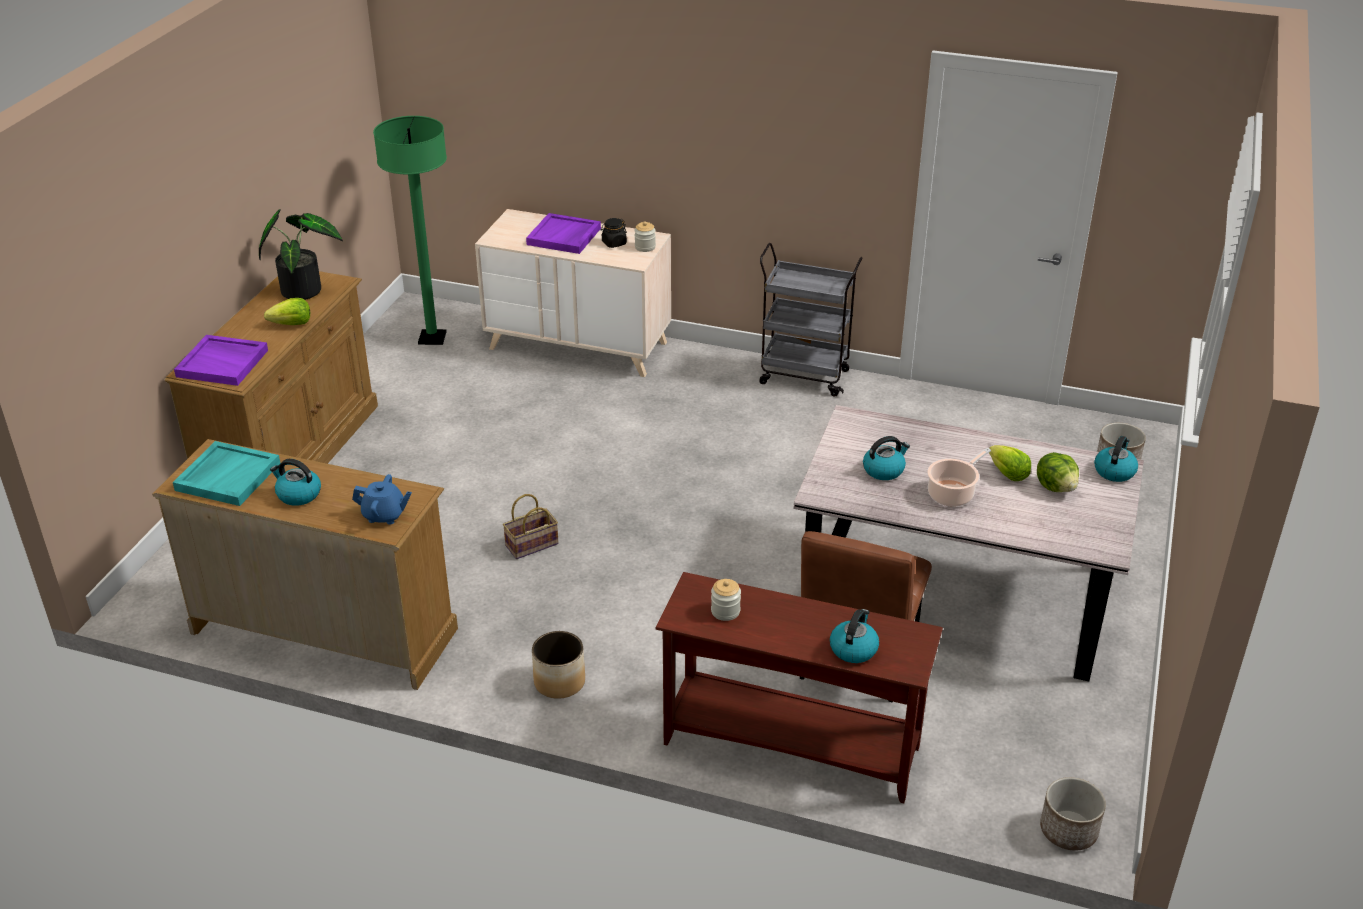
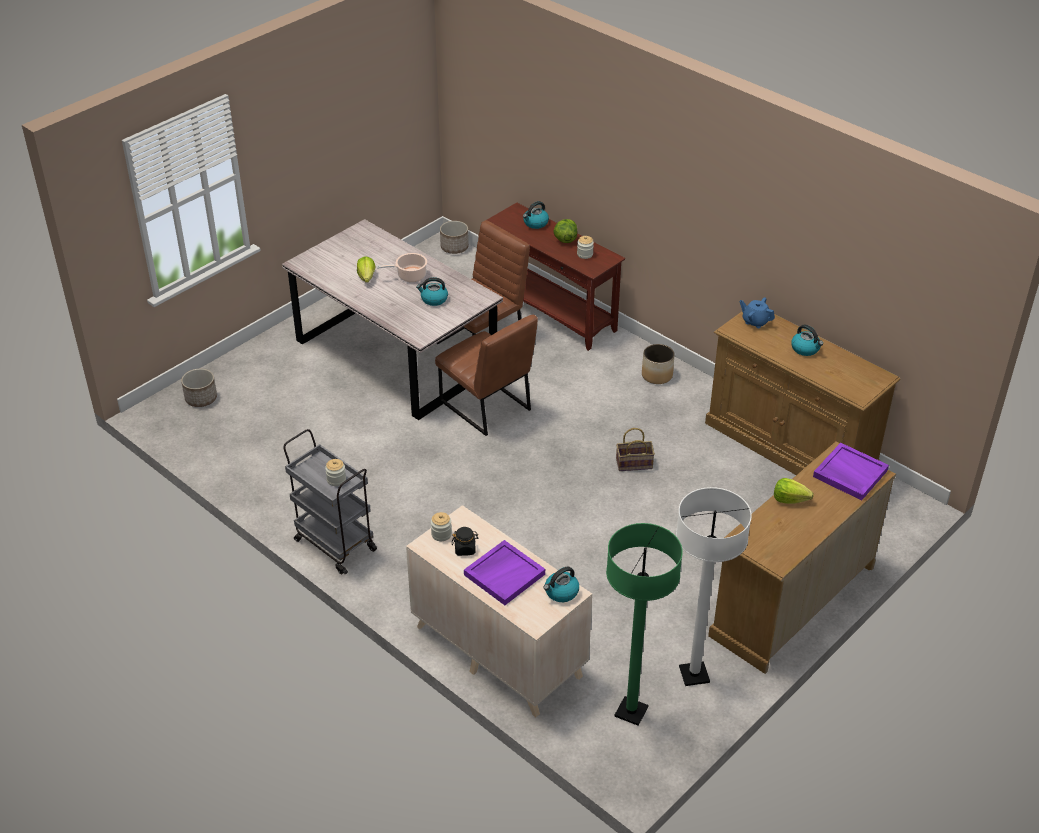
camera: 155 degrees left, 5 degrees up
turquoise tray [173,441,280,506] -> none
potted plant [259,209,343,300] -> none
lettuce [1037,452,1079,492] -> lettuce moved to [553,219,577,243]
kettle [1094,436,1138,482] -> kettle moved to [543,567,579,602]
none -> jar [325,459,346,486]
none -> brown chair [435,314,538,436]
none -> white floor lamp [676,487,752,686]

